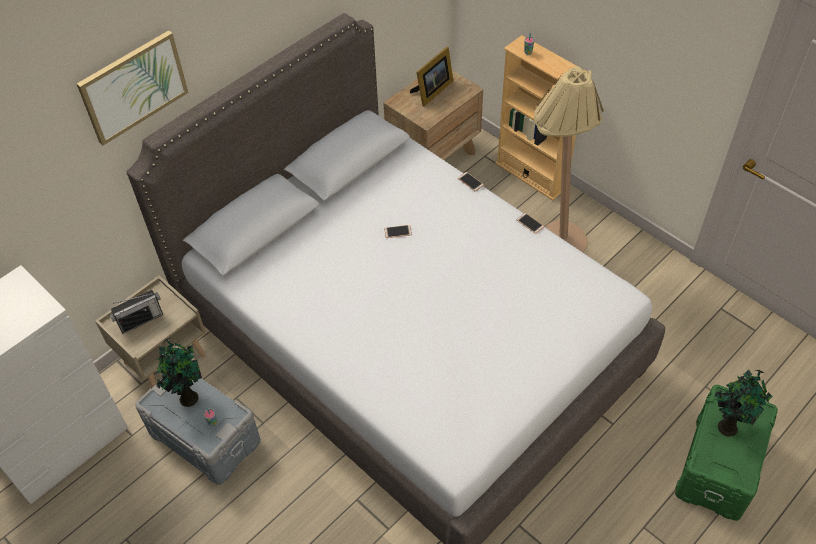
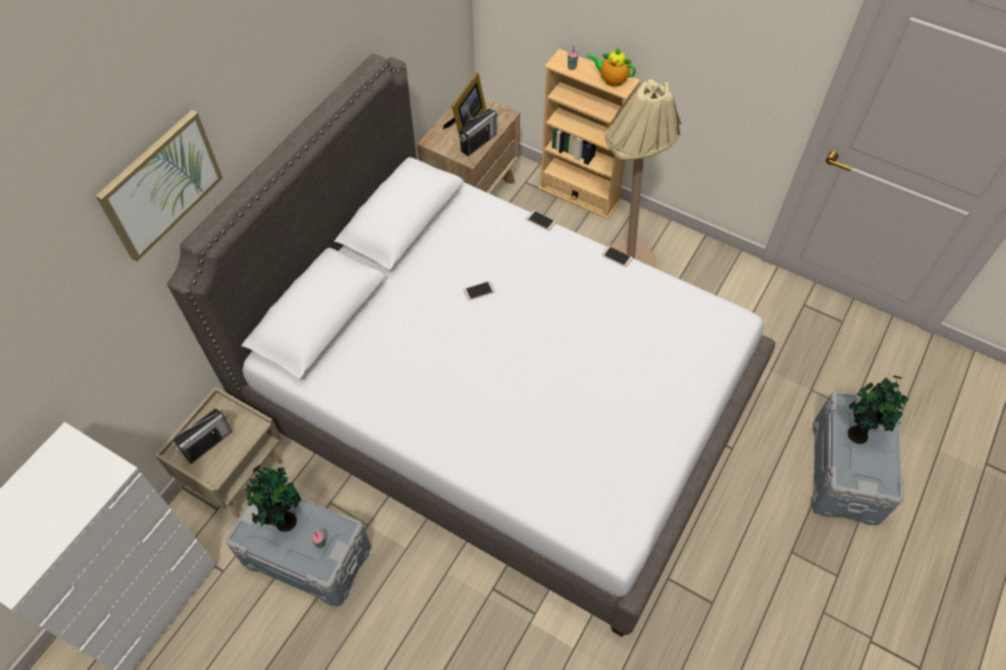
camera: 15 degrees left, 5 degrees up
green storage box [675,385,778,521] -> grey storage box [811,391,904,525]
none -> radio [459,109,498,156]
none -> teapot [587,47,636,87]

